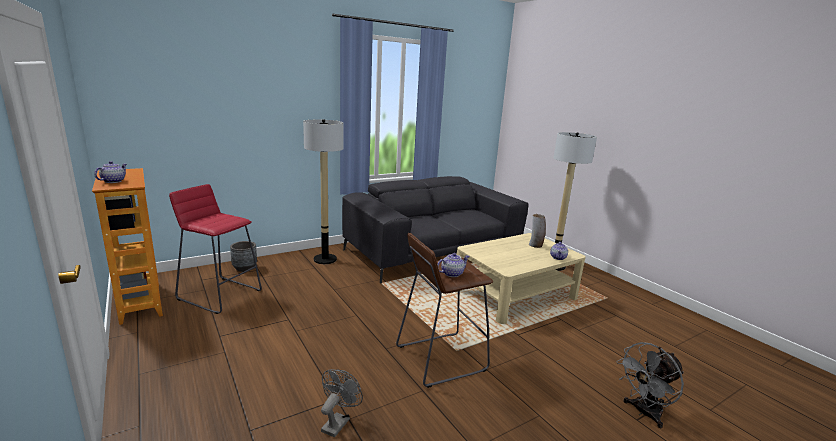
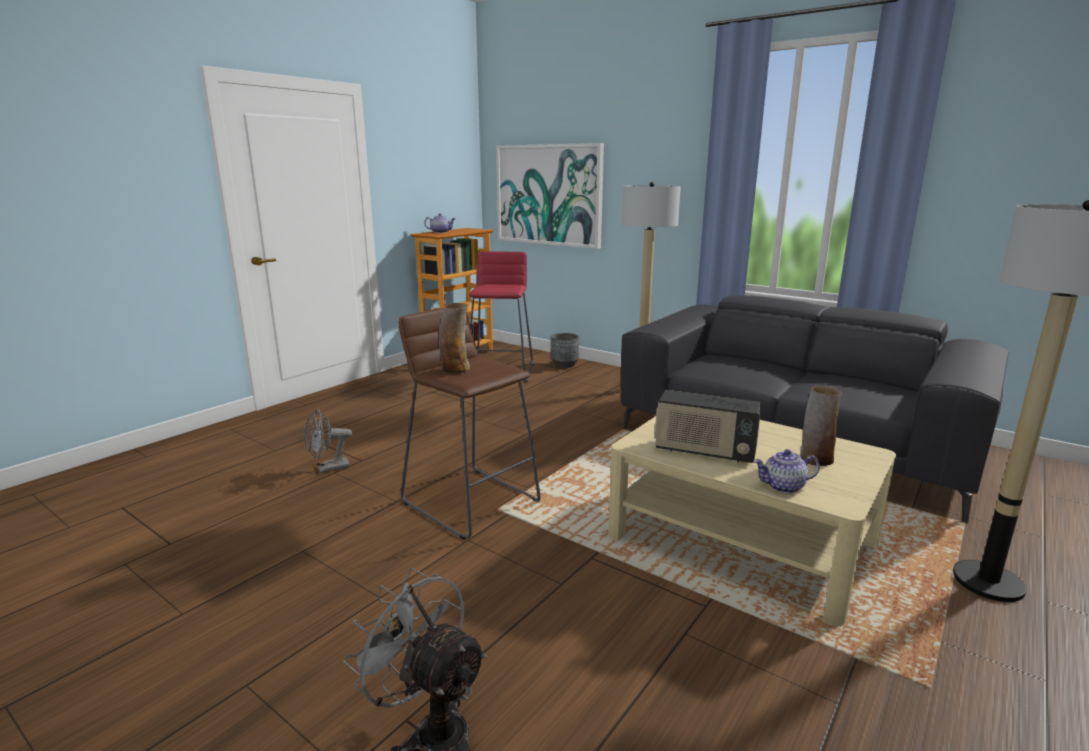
camera: 70 degrees right, 0 degrees up
grey fan [321,369,363,437] -> grey fan turned 150 degrees clockwise [304,409,352,473]
teapot [437,253,470,277] -> vase [439,303,470,374]
none -> picture [496,143,604,249]
none -> radio [655,390,762,463]

